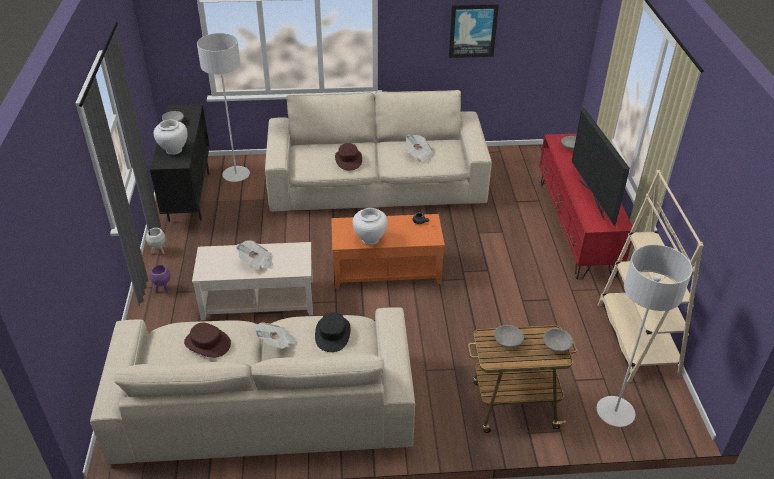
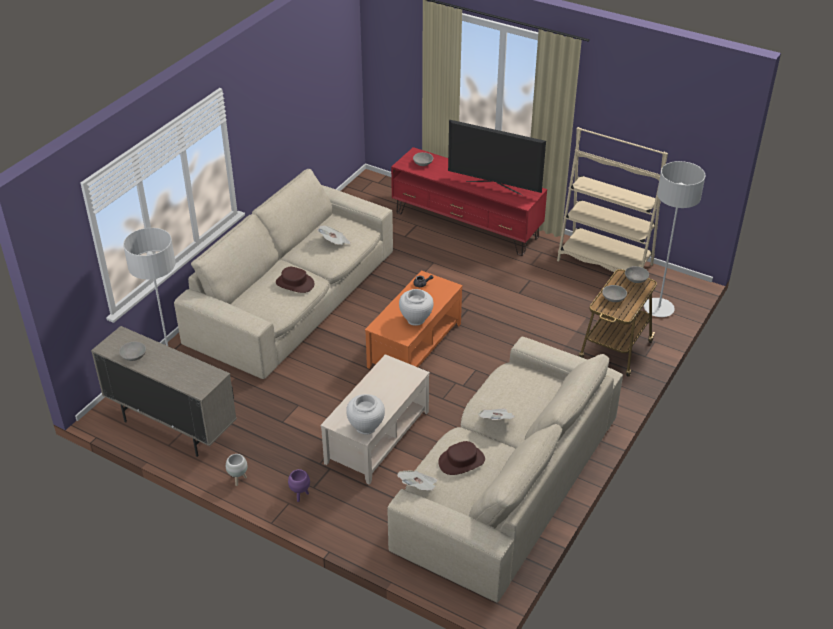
camera: 55 degrees left, 0 degrees up
black cabinet [150,104,210,222] -> beige cabinet [91,326,237,457]
white vase [153,119,188,155] -> white vase moved to [346,394,385,435]
newspaper [236,240,274,269] -> newspaper moved to [397,470,438,491]
black hat [315,312,351,352] -> none
picture [449,4,499,58] -> none

